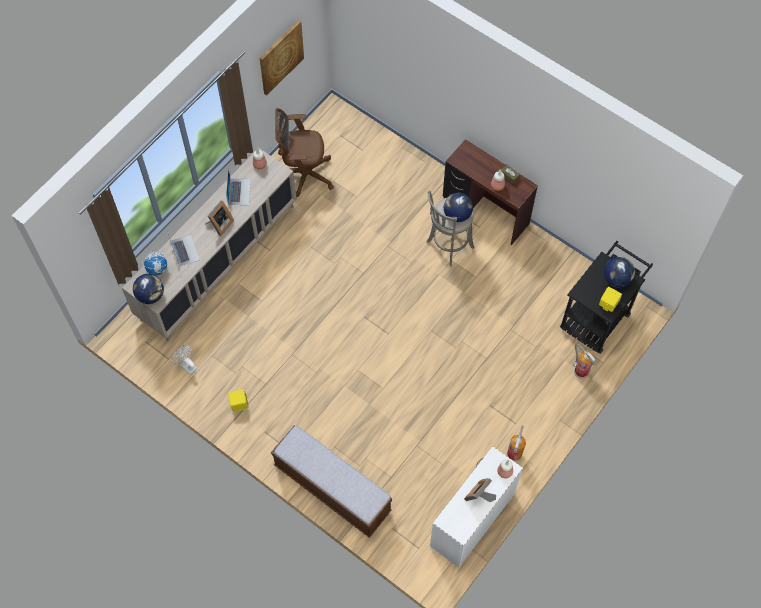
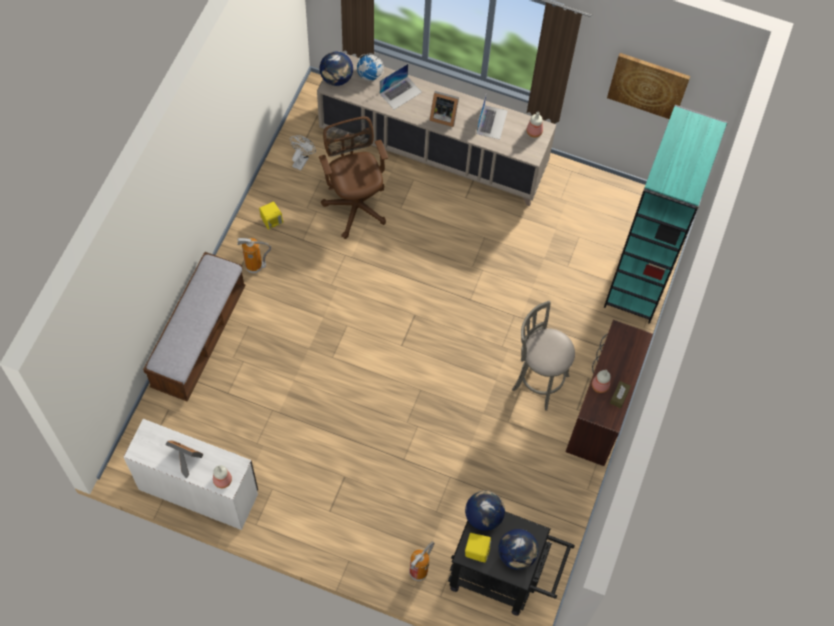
camera: 70 degrees right, 0 degrees up
laptop [226,168,251,205] -> laptop turned 60 degrees counterclockwise [477,95,508,140]
brown office chair [275,108,334,197] -> brown office chair moved to [319,116,388,239]
globe [444,193,473,222] -> globe moved to [465,491,505,531]
fire extinguisher [507,425,526,462] -> fire extinguisher moved to [237,238,271,273]
none -> turquoise bookcase [604,105,728,324]

